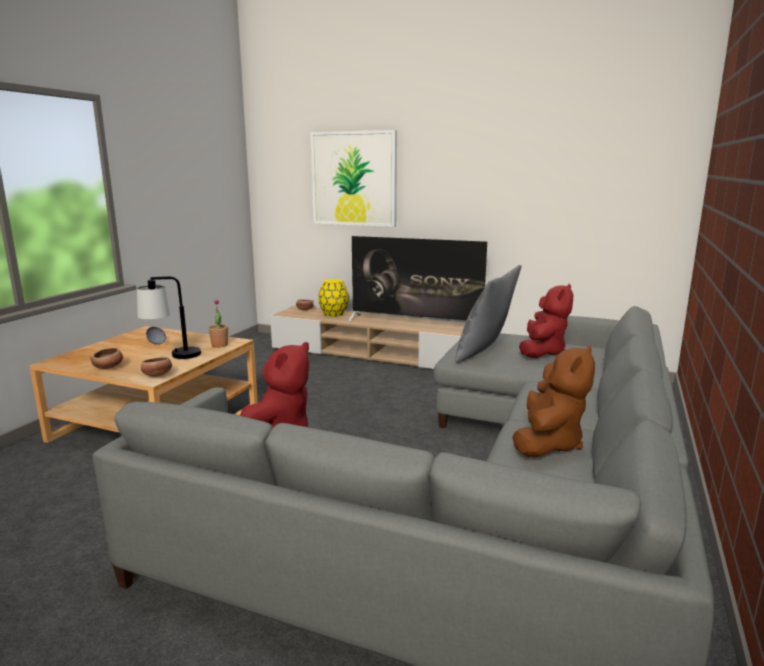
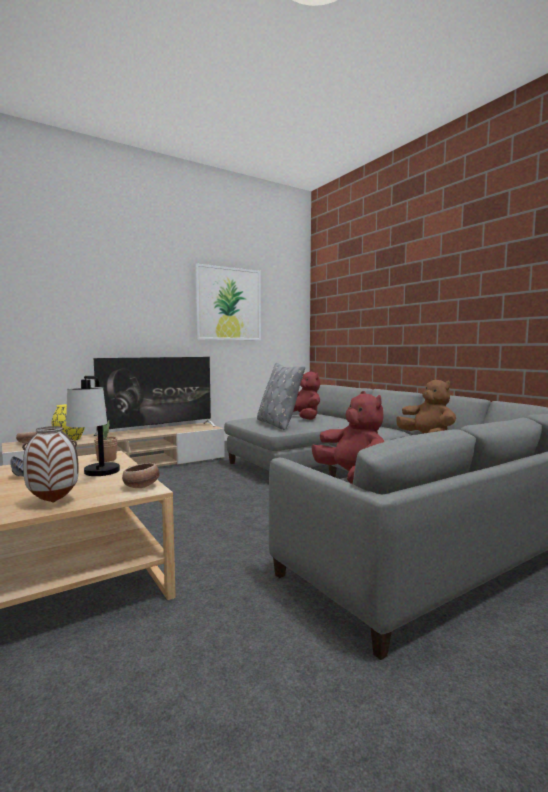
camera: 55 degrees left, 10 degrees down
bowl [90,348,123,369] -> vase [22,426,79,502]
picture [310,130,397,227] -> picture moved to [195,263,261,340]

